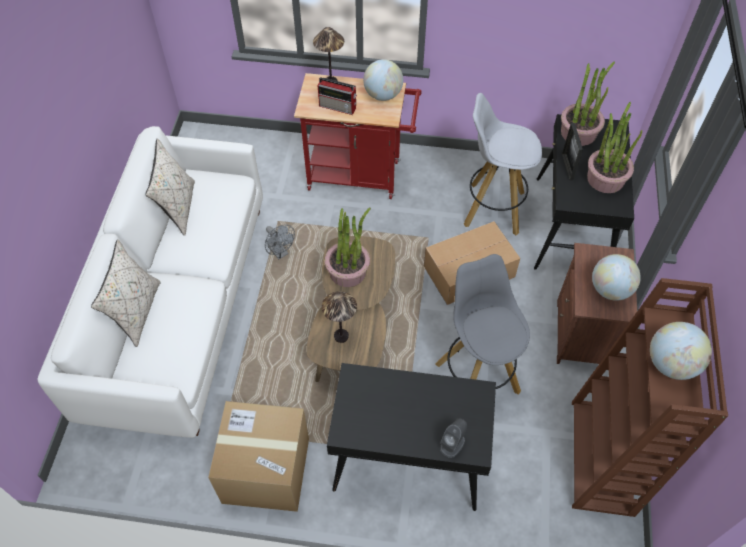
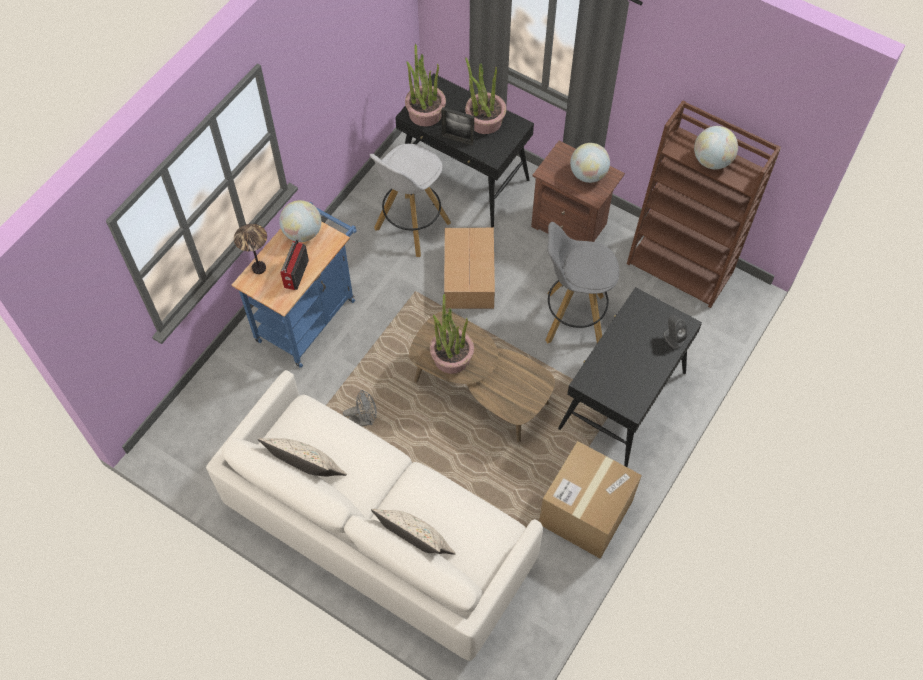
camera: 65 degrees left, 5 degrees up
red cart [294,73,422,199] -> blue cart [232,202,357,368]
radio [318,77,357,115] -> radio turned 150 degrees clockwise [280,239,309,290]
table lamp [321,291,357,343] -> none

